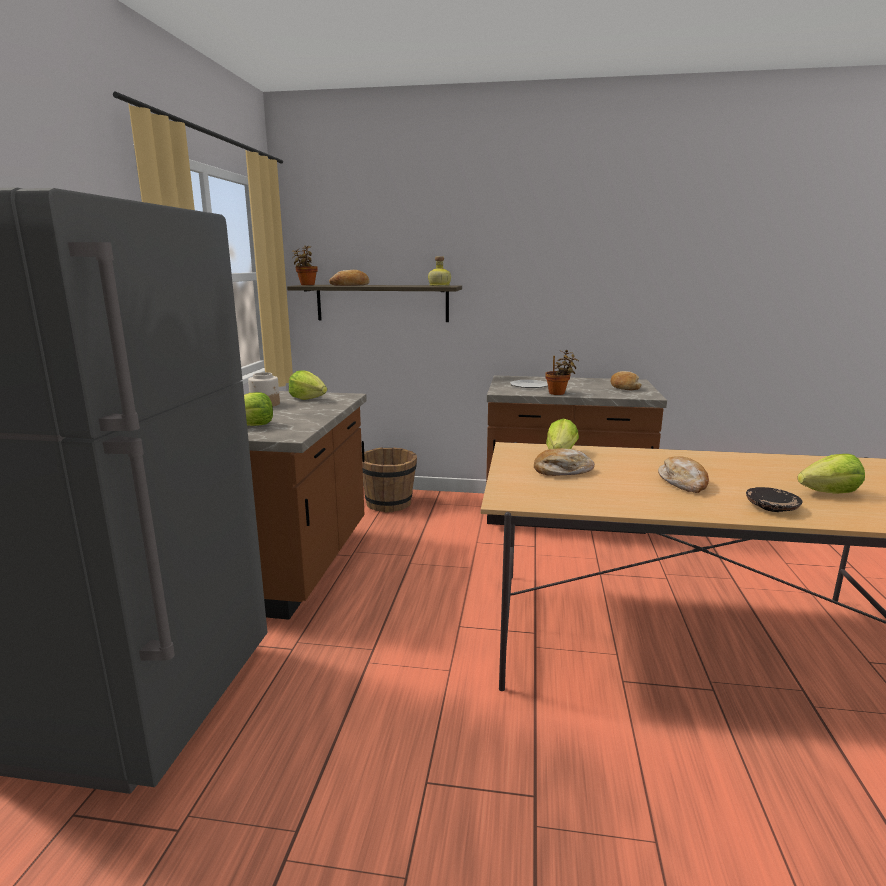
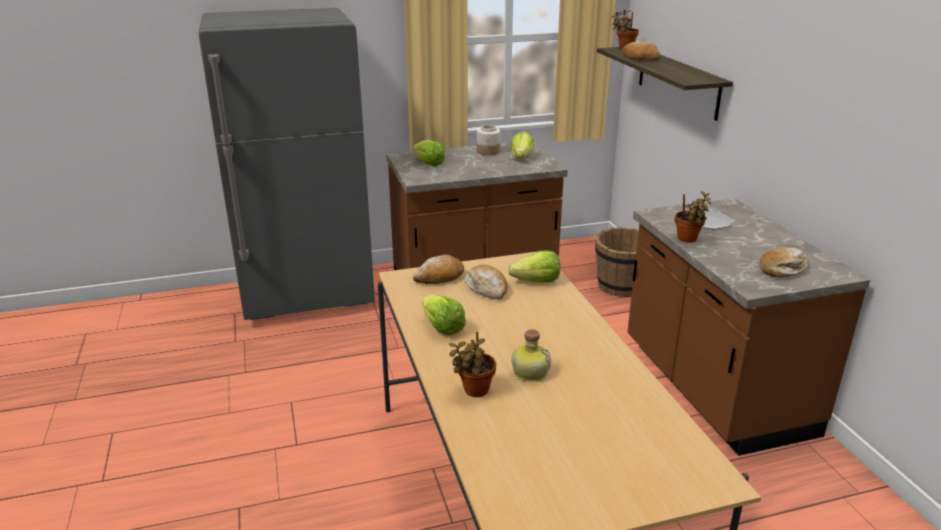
camera: 65 degrees right, 10 degrees up
bottle [428,256,451,286] -> bottle moved to [512,329,551,381]
bread [658,456,709,493] -> bread moved to [413,255,464,284]
black plate [746,487,803,512] -> potted plant [449,332,496,397]
lettuce [797,454,865,494] -> lettuce moved to [422,294,466,335]

